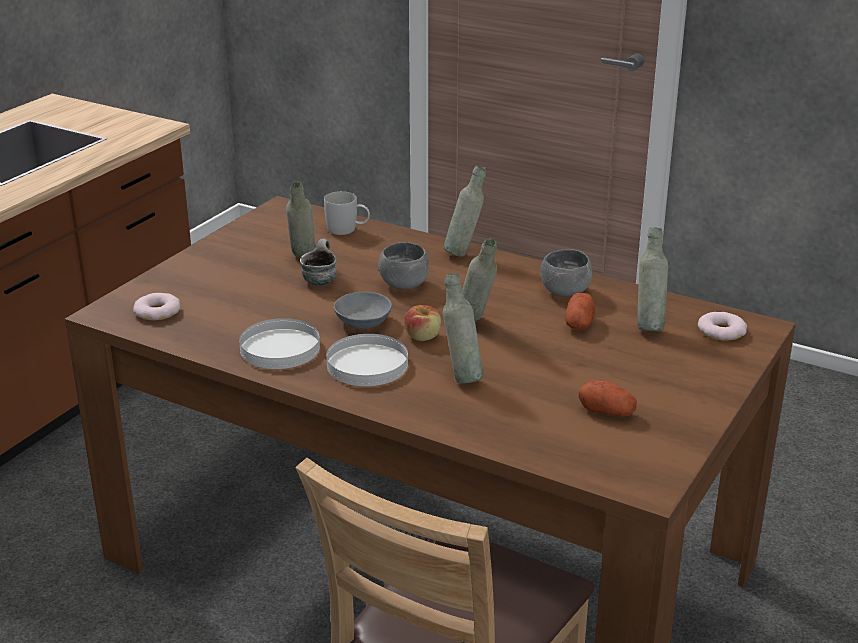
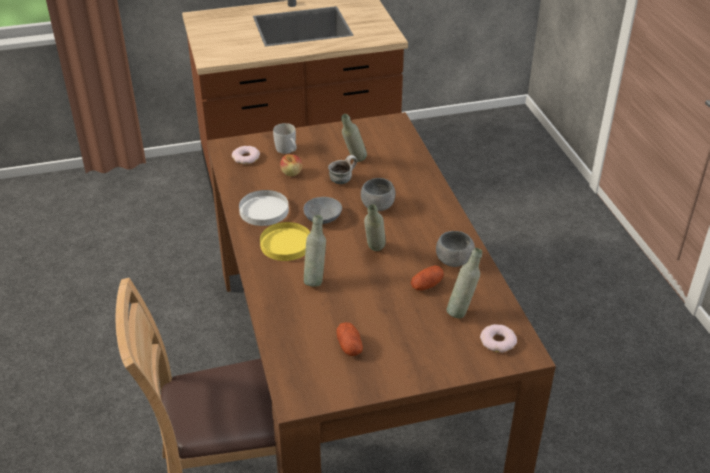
camera: 45 degrees right, 10 degrees up
white mug [324,191,370,235] -> white mug moved to [273,123,296,154]
white plate [326,334,408,386] -> yellow plate [260,222,310,261]
apple [404,305,441,341] -> apple moved to [280,154,302,176]
grey bottle [444,165,486,257] -> none

